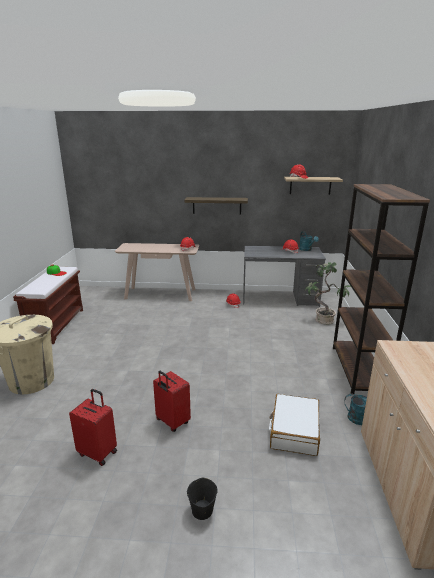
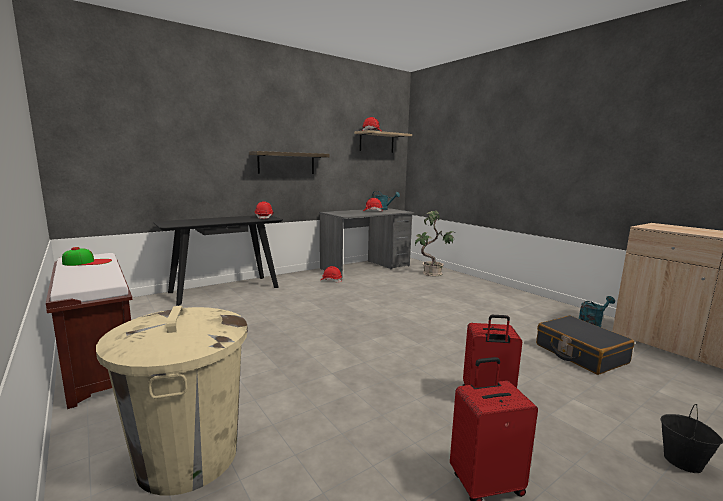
camera: 40 degrees left, 10 degrees down
beige console table [115,243,199,301] -> black console table [153,215,283,306]
white suitcase [269,394,320,456] -> black suitcase [536,316,634,375]
brown bookcase [333,184,430,394] -> none

